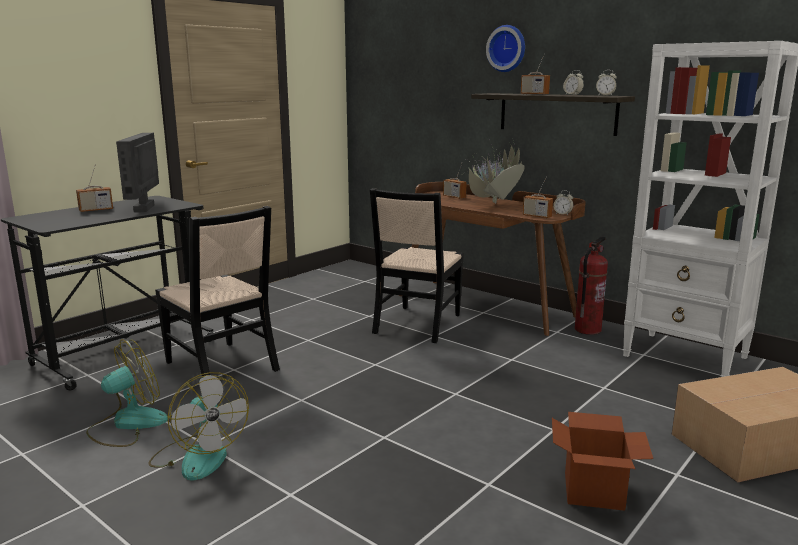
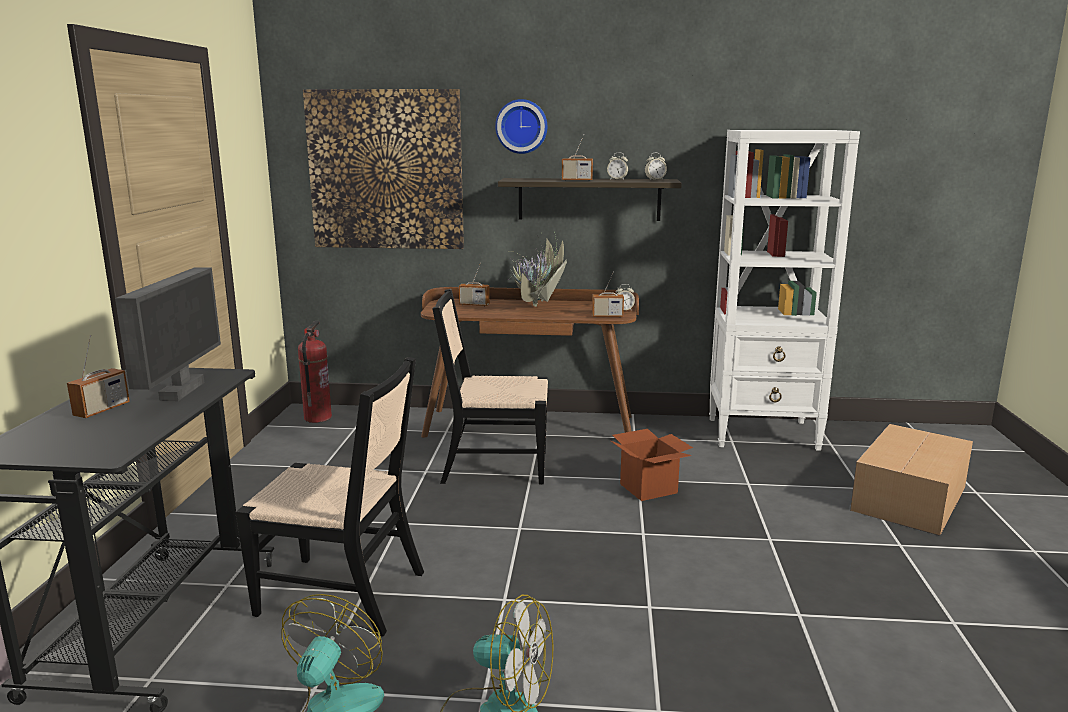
camera: 35 degrees left, 0 degrees up
monitor [116,133,159,212] -> monitor turned 135 degrees counterclockwise [115,267,221,401]
chair [370,188,464,343] -> chair turned 105 degrees clockwise [432,289,548,485]
cardboard box [552,412,653,511] -> cardboard box moved to [610,429,693,501]
fire extinguisher [575,237,608,335] -> fire extinguisher moved to [298,321,332,423]
none -> picture [303,89,464,249]

